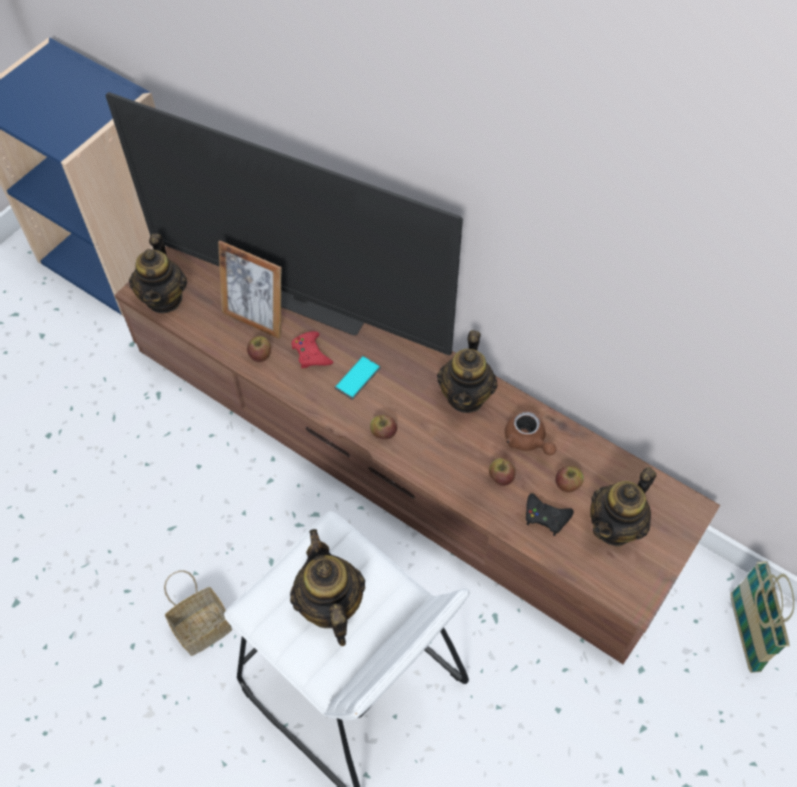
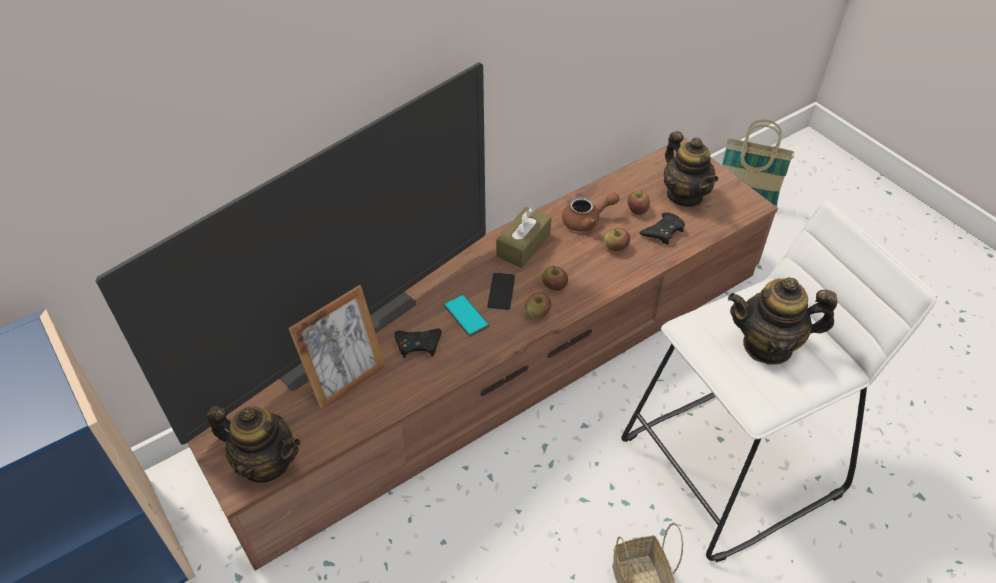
camera: 70 degrees left, 10 degrees down
apple [247,336,271,362] -> apple moved to [542,266,568,291]
red game controller [291,331,333,368] -> black game controller [394,328,442,358]
teapot [437,330,498,413] -> brown tissue box [497,207,551,268]
none -> phone [487,273,515,311]

